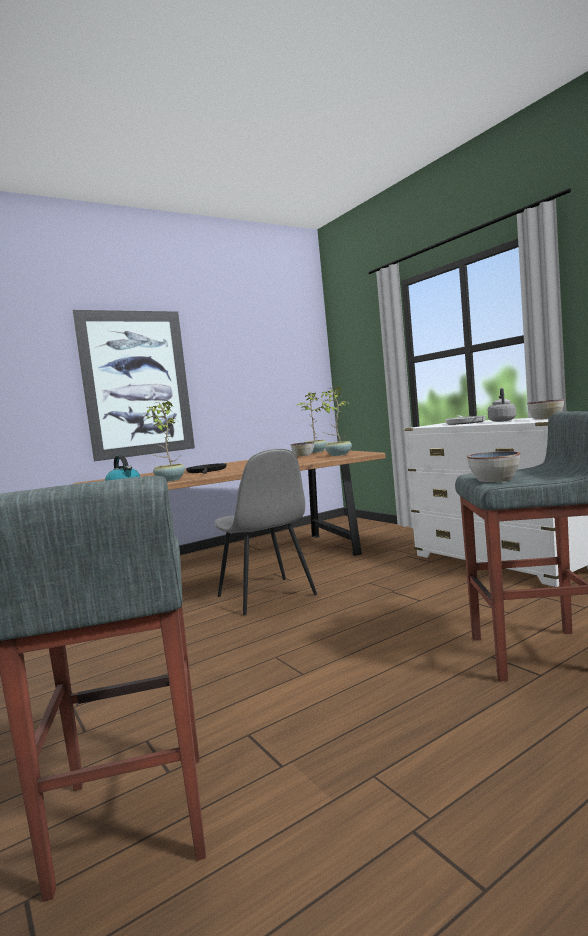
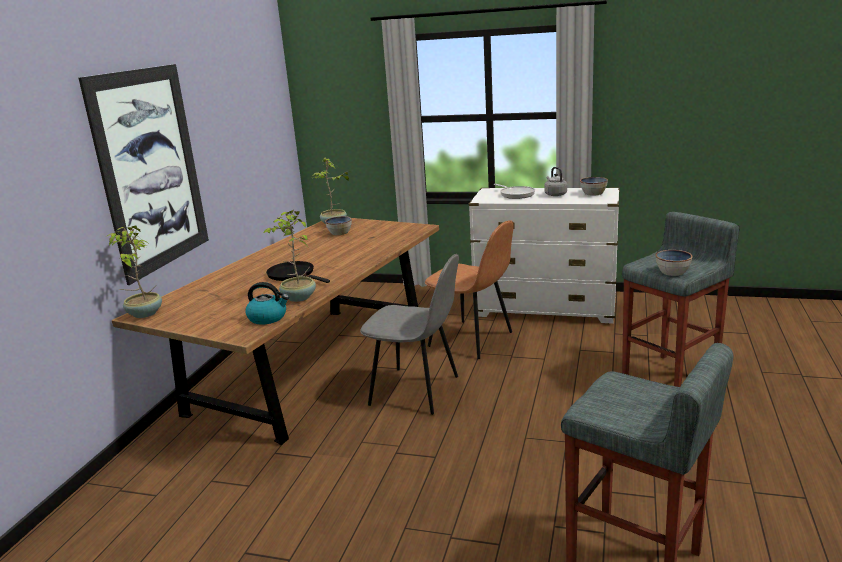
camera: 40 degrees left, 15 degrees up
potted plant [321,387,352,456] -> potted plant moved to [106,225,162,318]
none -> brown chair [425,220,514,359]

